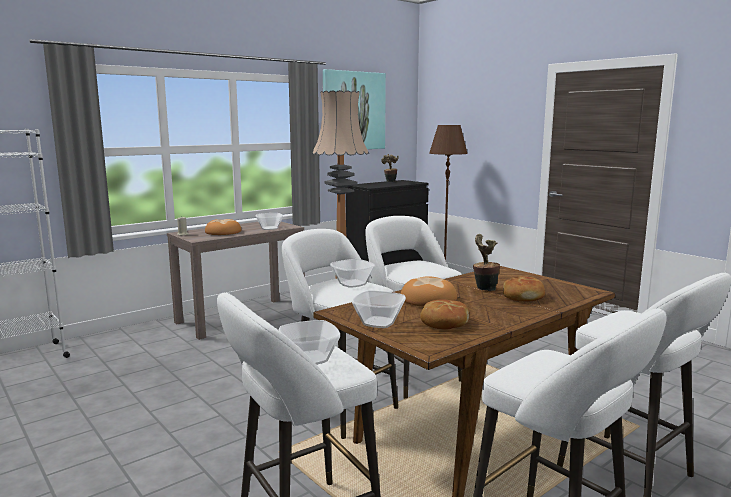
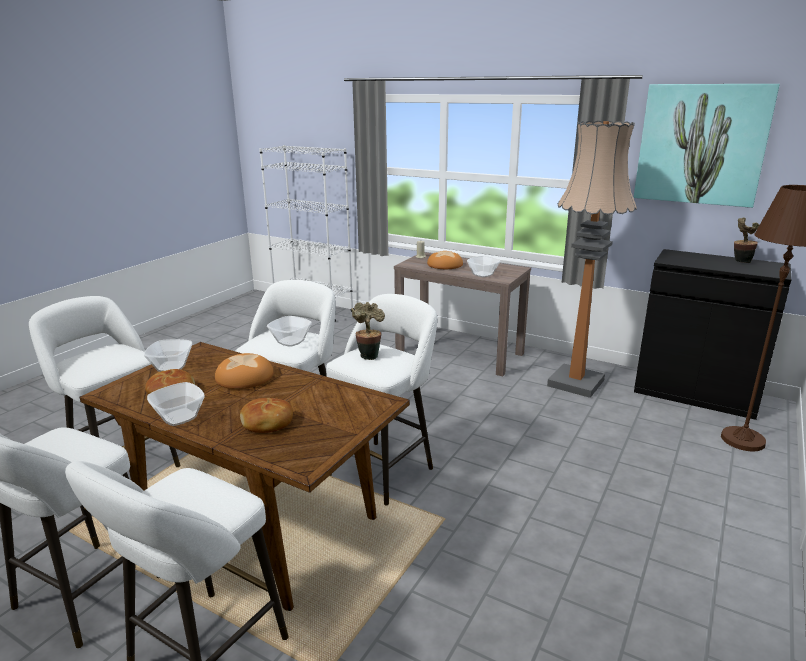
camera: 70 degrees right, 10 degrees up
bowl [279,320,340,365] -> bowl moved to [147,382,205,426]
potted plant [473,234,500,291] -> potted plant moved to [351,302,385,360]

